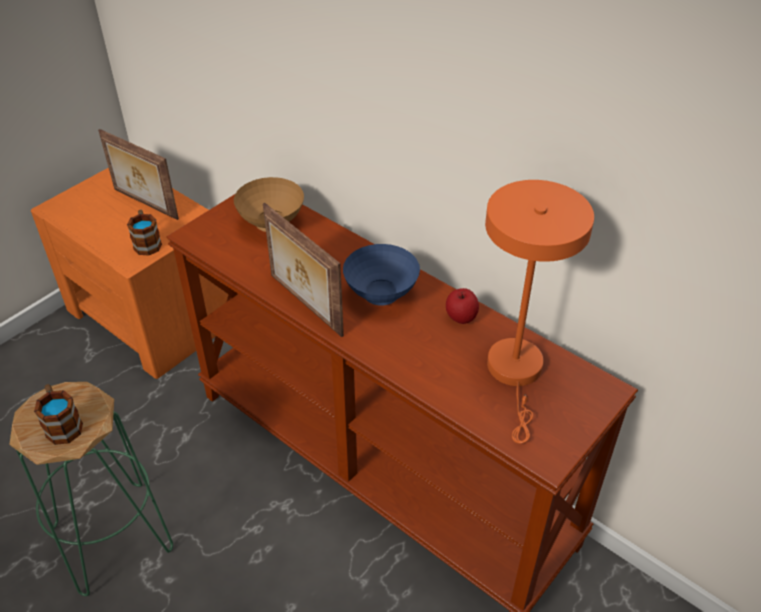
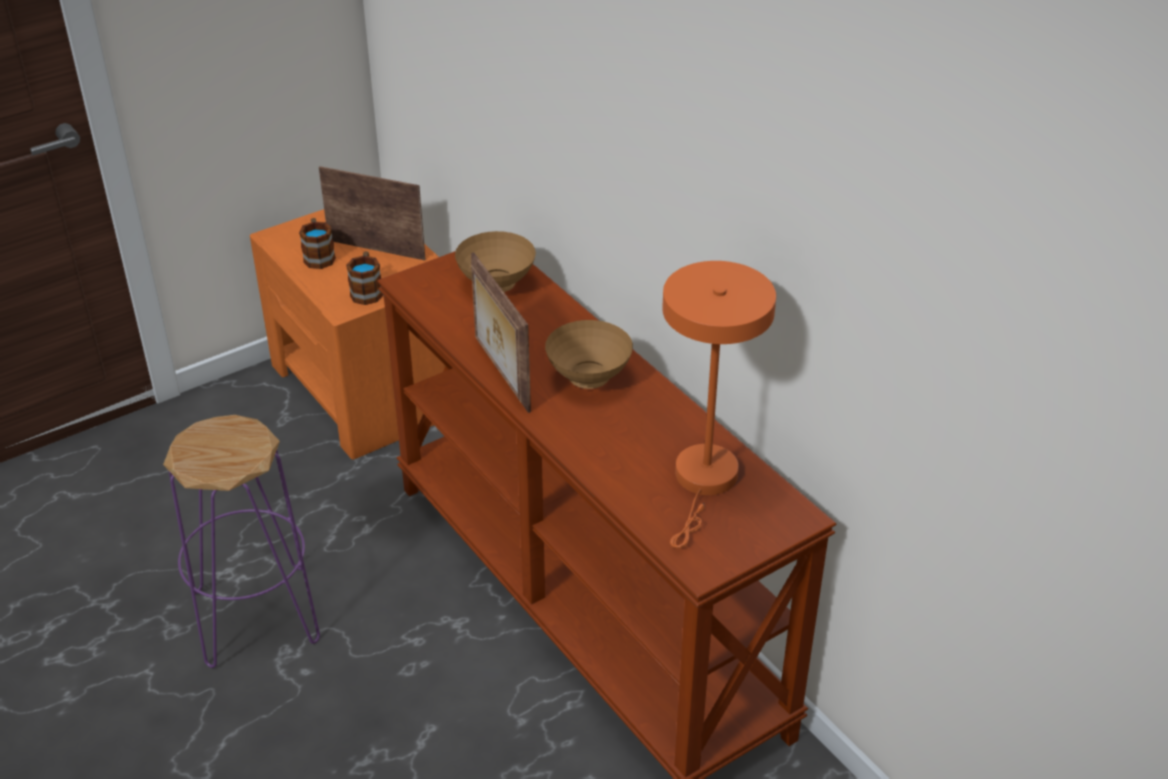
camera: 15 degrees right, 5 degrees down
green stool [9,382,173,596] -> purple stool [163,415,320,668]
mug [34,384,83,445] -> mug moved to [299,218,336,269]
picture frame [98,129,179,220] -> picture frame turned 150 degrees clockwise [319,166,425,260]
blue bowl [343,244,420,306] -> brown bowl [545,320,633,389]
apple [446,288,479,324] -> none

